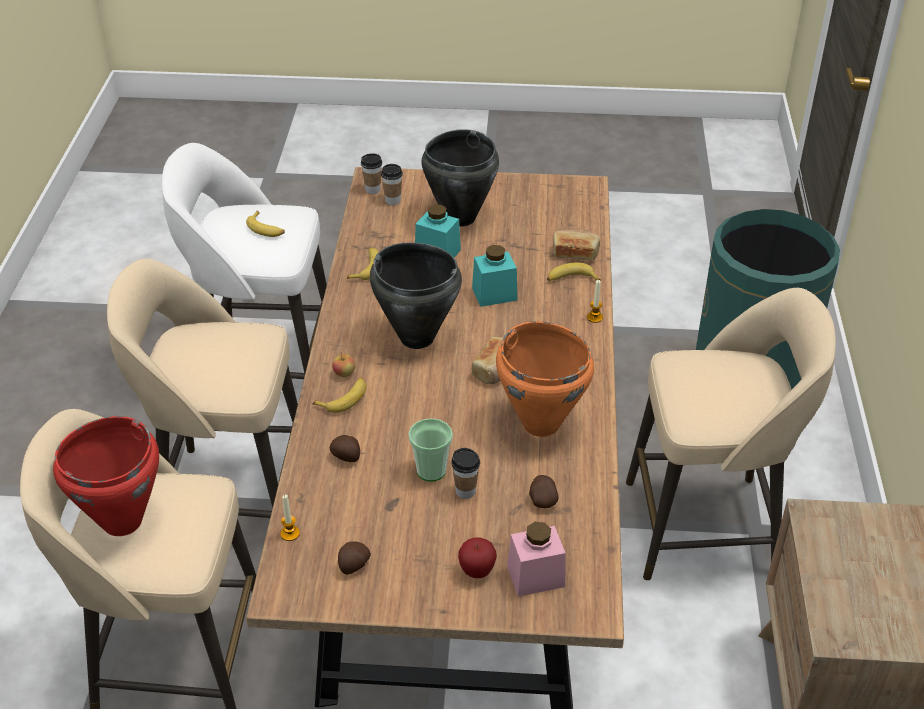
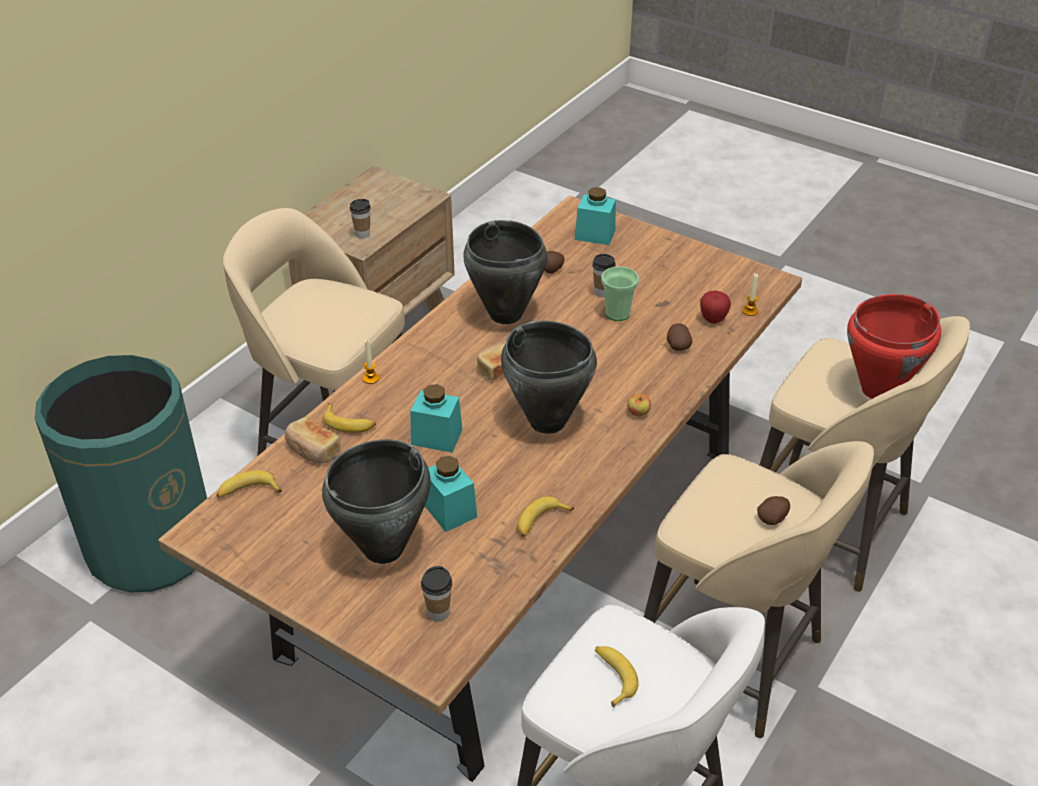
camera: 150 degrees left, 0 degrees up
banana [313,377,366,413] -> banana moved to [216,470,282,498]
potato [338,541,371,575] -> potato moved to [757,496,790,525]
cup [361,153,382,194] -> cup moved to [350,199,371,239]
apple [458,537,497,578] -> apple moved to [700,291,731,324]
orange cooking pot [496,321,594,437] -> black cooking pot [463,220,548,324]
pink jar [507,522,566,597] -> turquoise jar [575,187,616,245]

